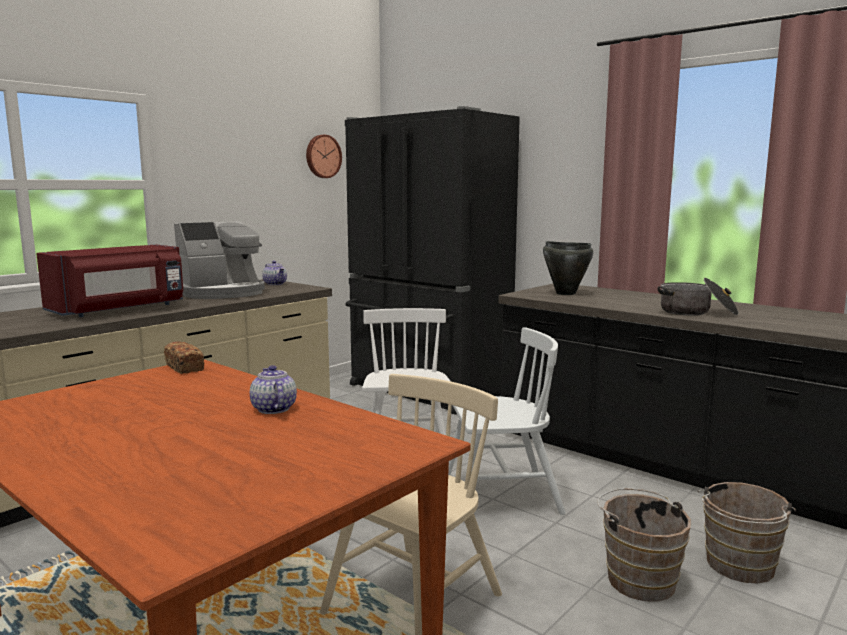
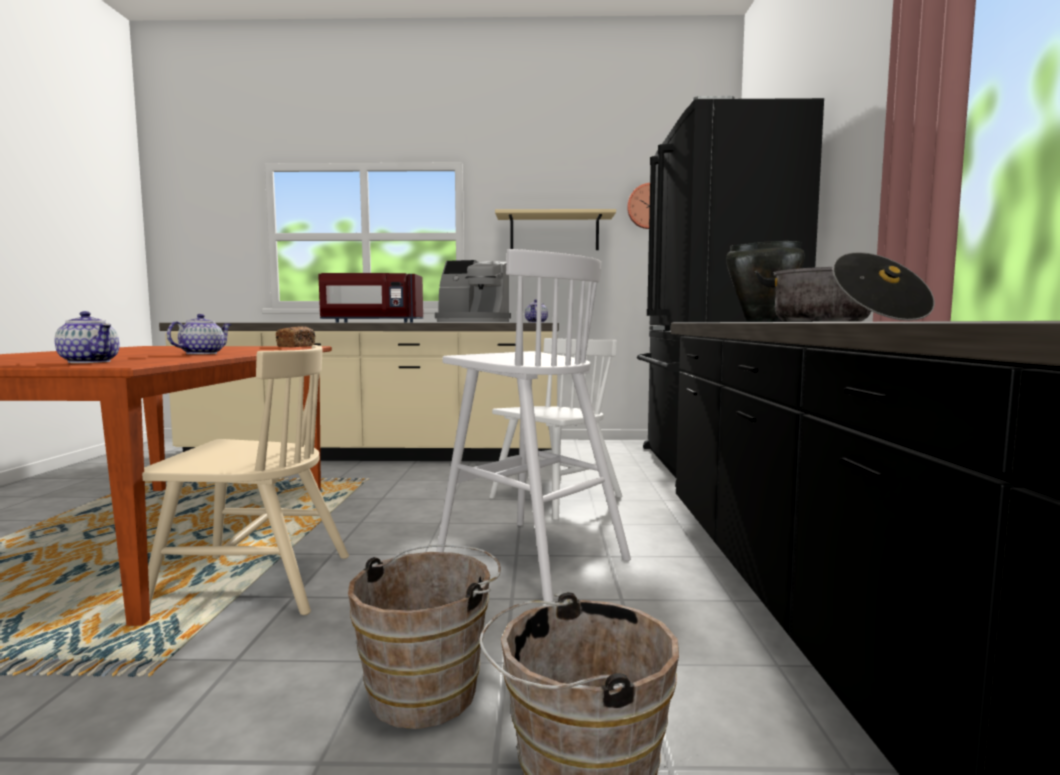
camera: 50 degrees right, 5 degrees down
white chair [448,327,566,515] -> white stool [436,249,631,602]
none -> teapot [55,311,120,363]
none -> beige shelf [495,209,616,250]

